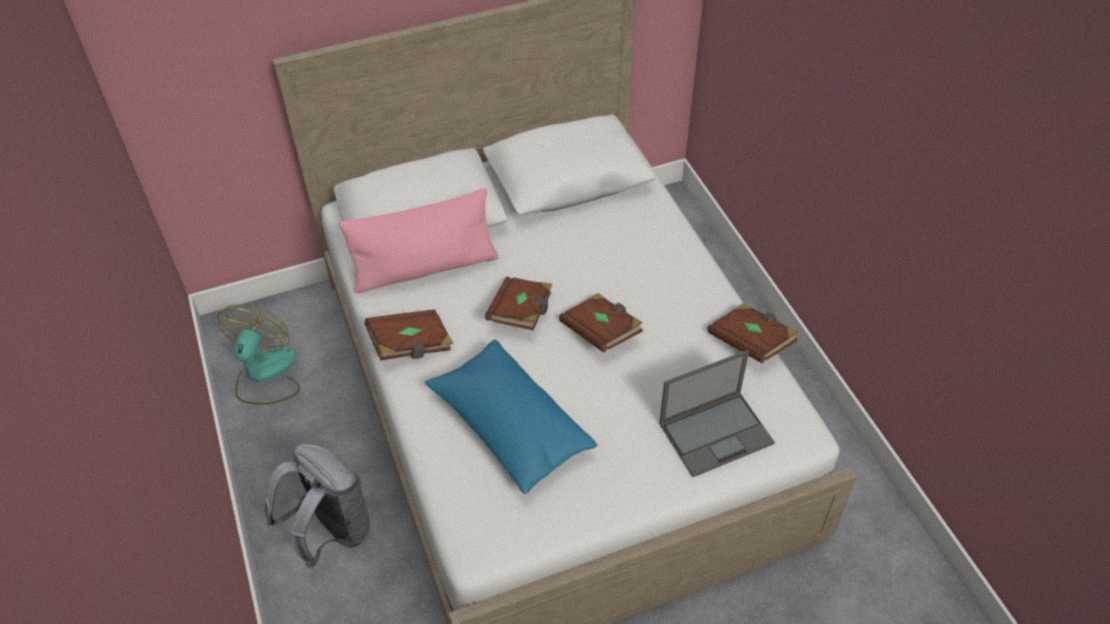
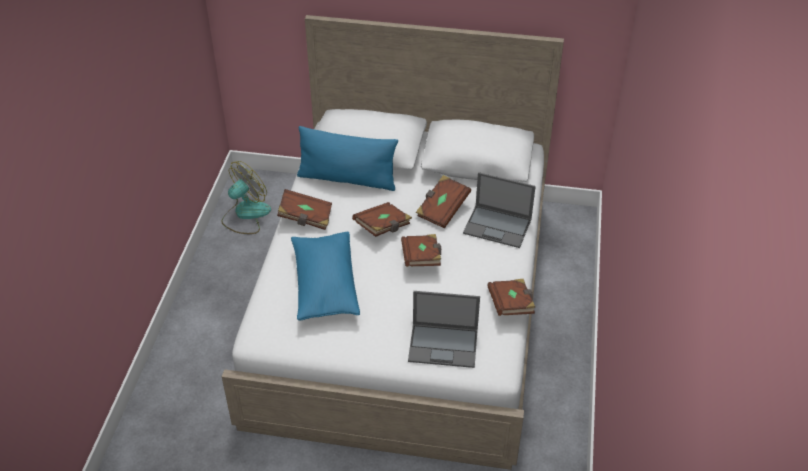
camera: 30 degrees right, 5 degrees down
grey backpack [265,444,370,568] -> none
pink pillow [338,188,498,293] -> blue pillow [297,126,398,191]
none -> brown book [416,175,471,228]
none -> laptop [463,172,536,248]

